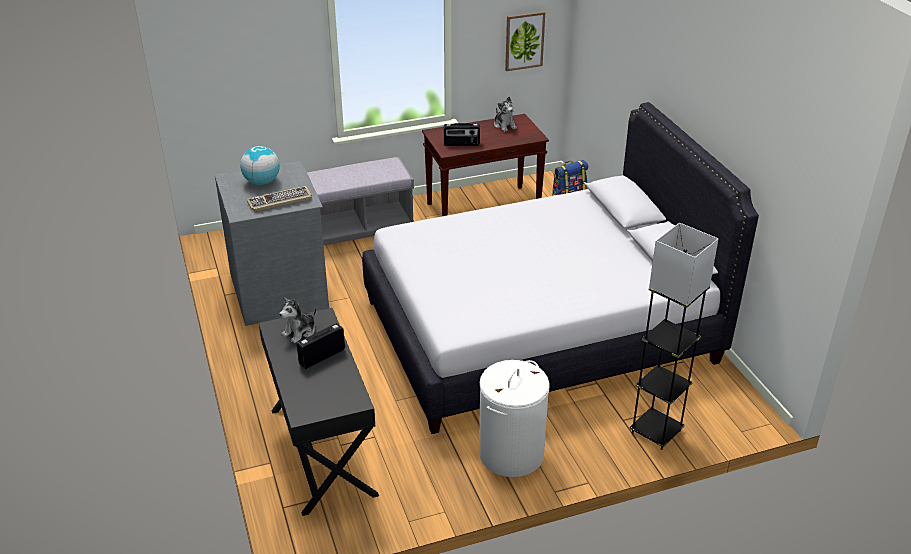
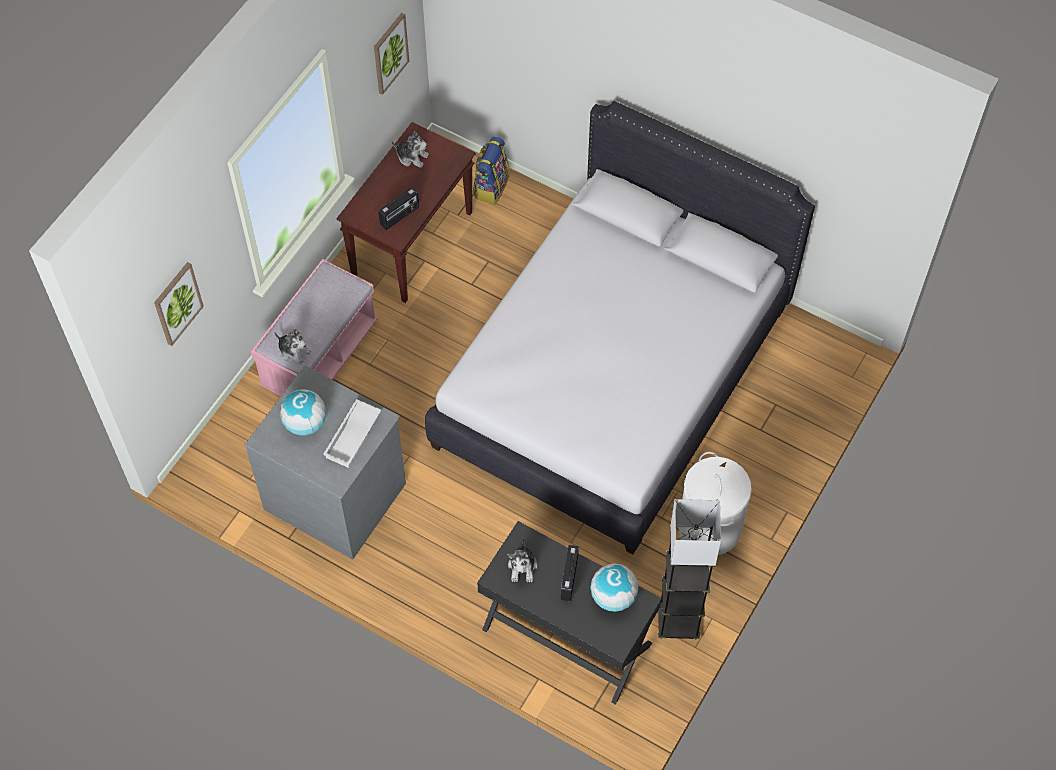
camera: 40 degrees left, 25 degrees up
keyboard [246,186,312,212] -> white tray [323,399,381,468]
grey bench [307,157,414,246] -> pink bench [251,259,378,396]
grey floor lamp [629,223,719,450] -> grey floor lamp moved to [658,499,721,640]
none -> picture [154,262,204,346]
none -> plush toy [274,329,312,365]
none -> globe [590,563,639,612]

